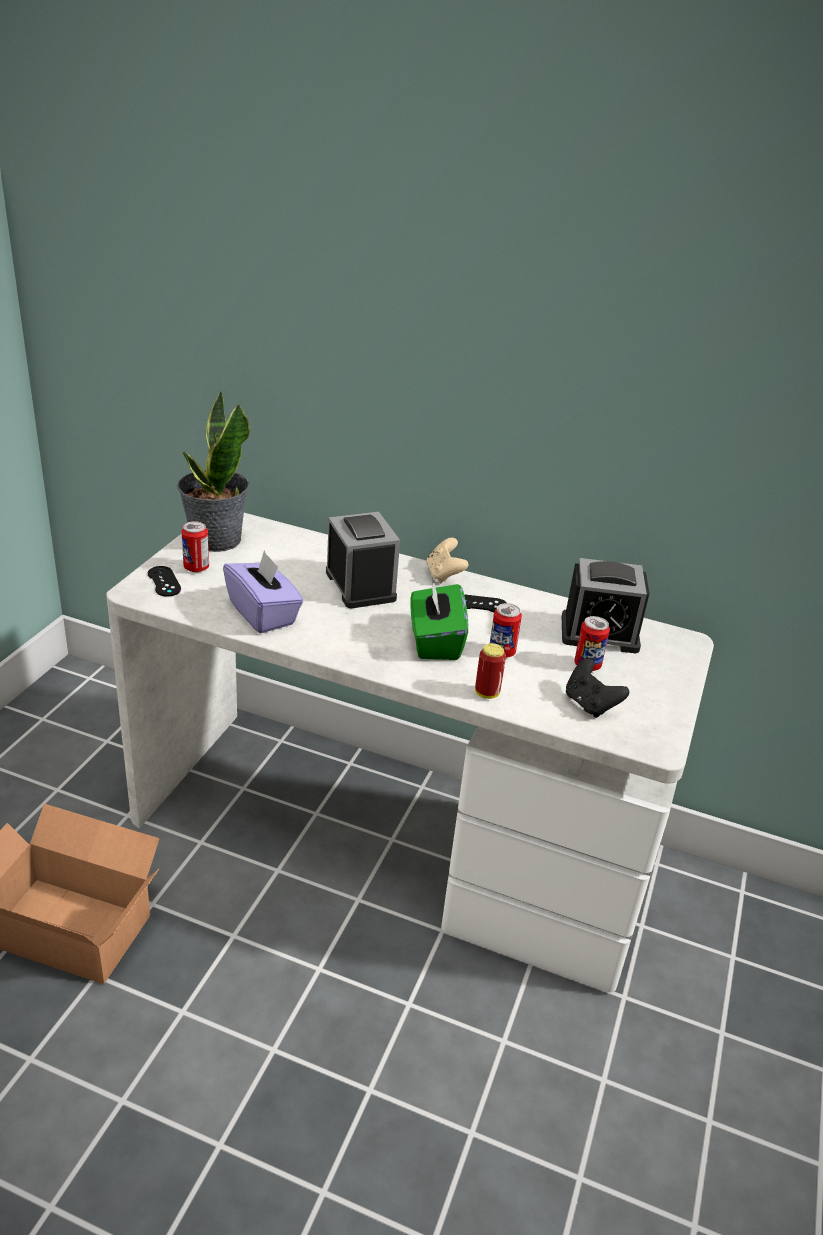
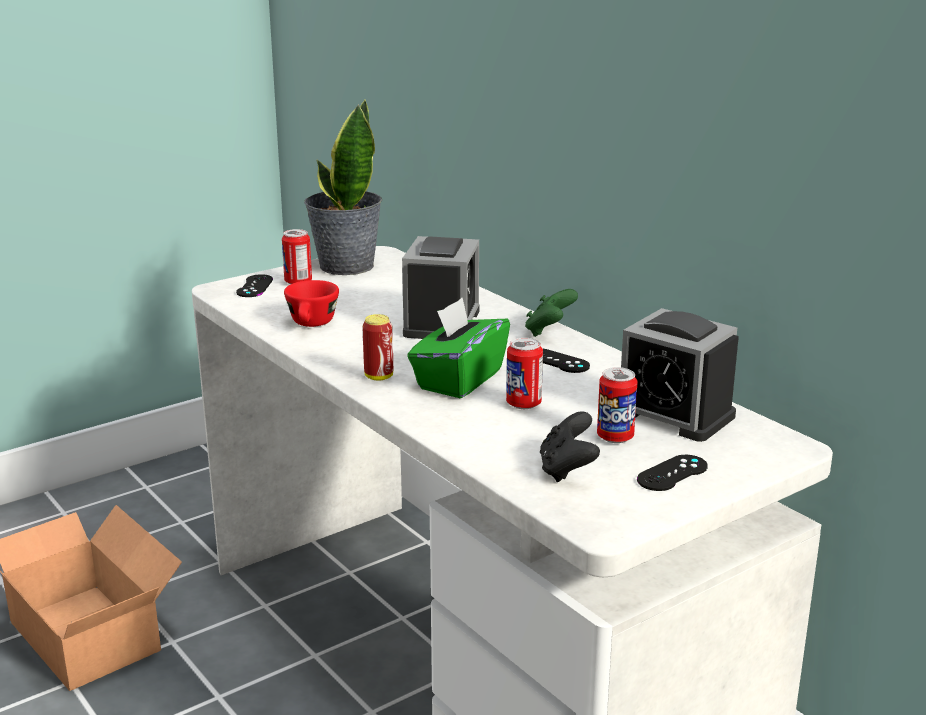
camera: 35 degrees right, 10 degrees down
purple tissue box [223,550,303,633] -> red cup [284,280,339,327]
beige game controller [426,538,468,583] -> green game controller [525,289,578,337]
can [475,643,506,699] -> can moved to [362,314,393,381]
none -> black game controller [637,455,708,491]

